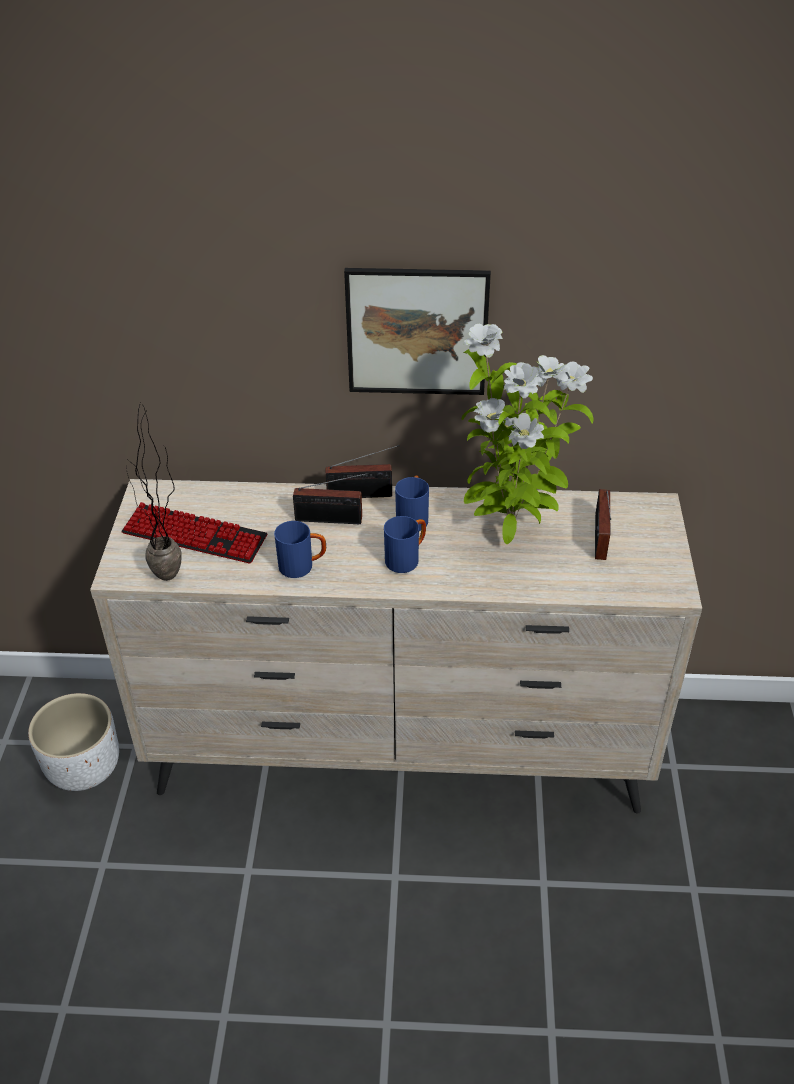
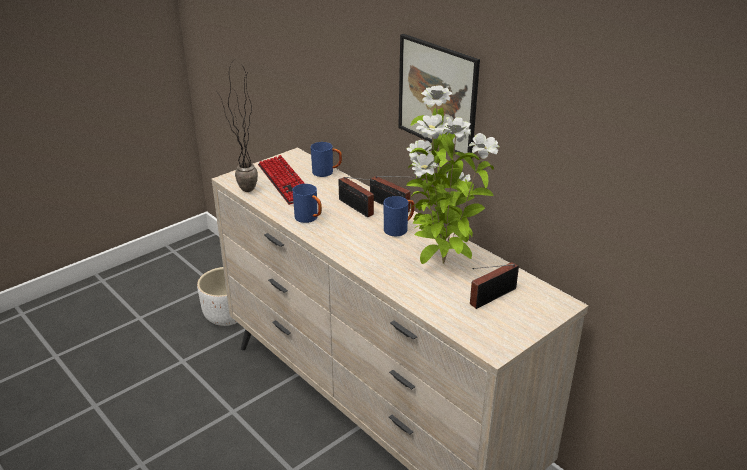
camera: 45 degrees right, 10 degrees down
blue mug [384,516,426,573] -> blue mug moved to [311,142,342,177]

